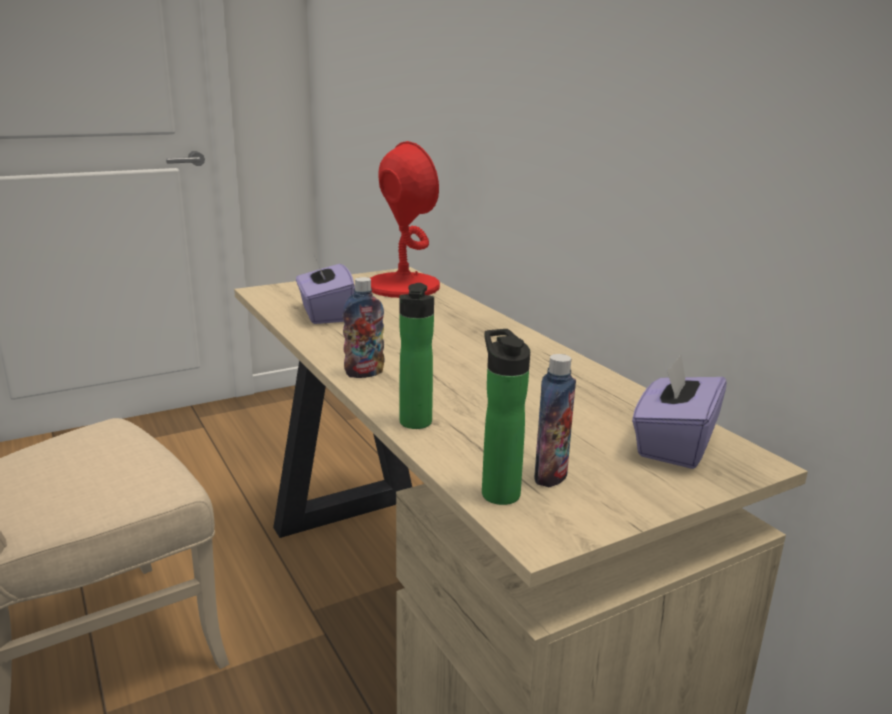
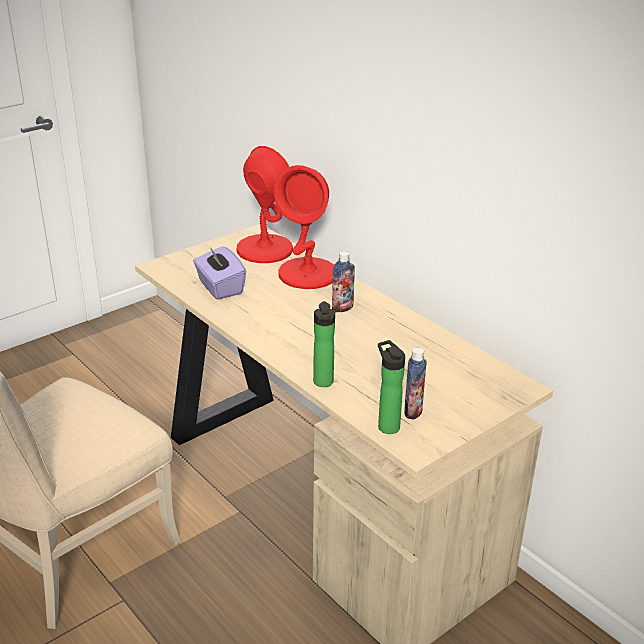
camera: 10 degrees left, 10 degrees up
bottle [343,277,384,378] -> bottle moved to [332,251,355,312]
purple tissue box [632,354,727,469] -> none
none -> red table lamp [274,165,334,289]

